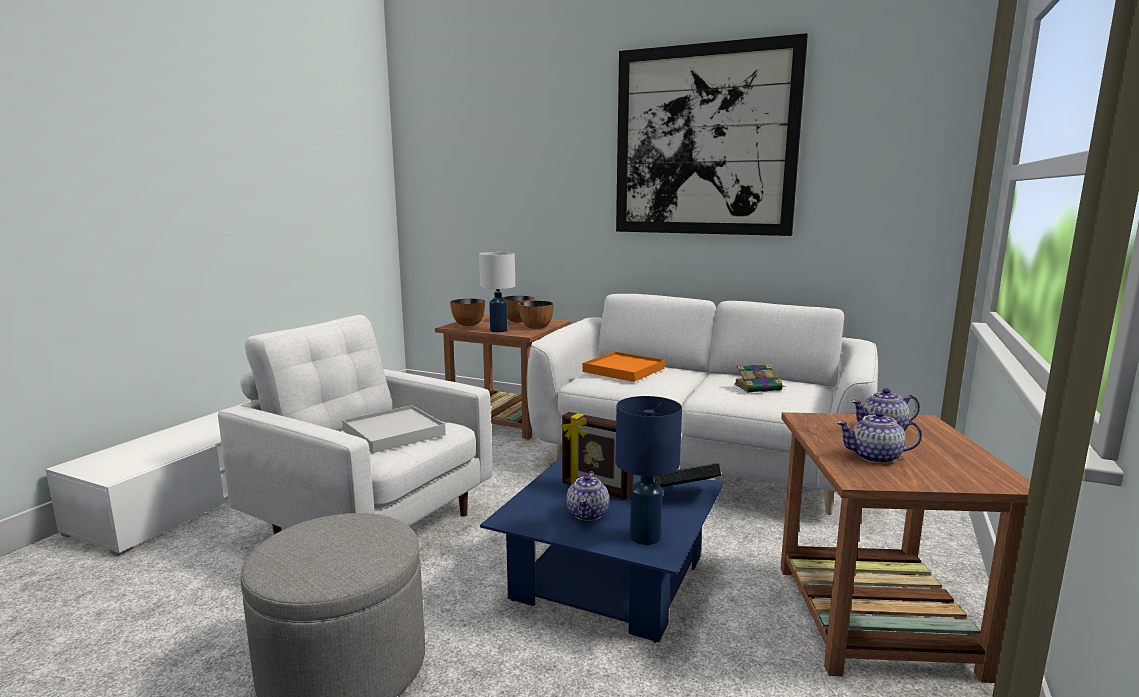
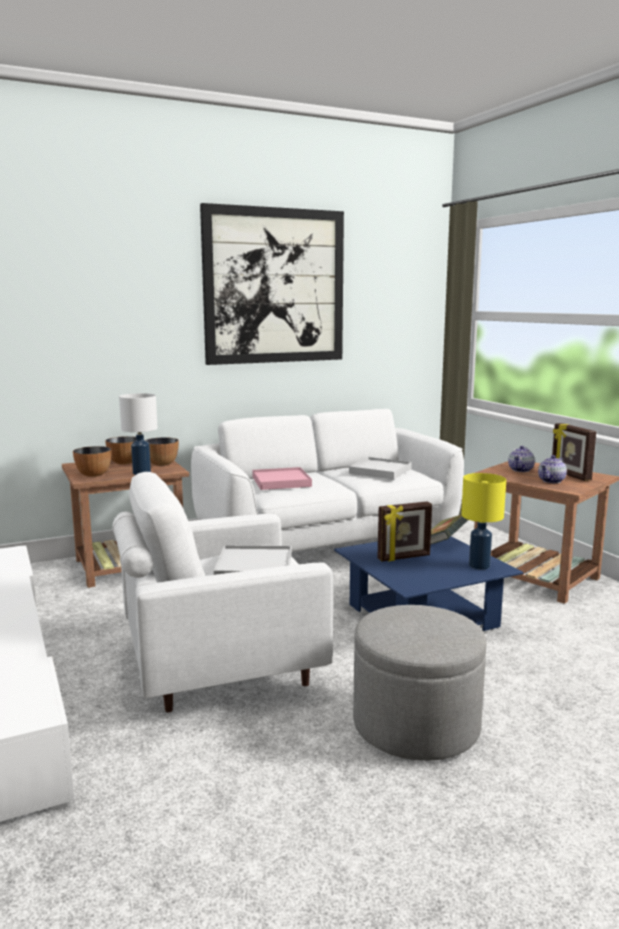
camera: 50 degrees left, 0 degrees up
teapot [566,471,609,521] -> none
orange tray [583,352,665,382] -> pink tray [252,467,312,490]
blue table lamp [616,396,682,545] -> yellow table lamp [461,473,506,570]
book [734,364,785,393] -> white tray [349,457,412,479]
none -> picture frame [552,423,596,481]

